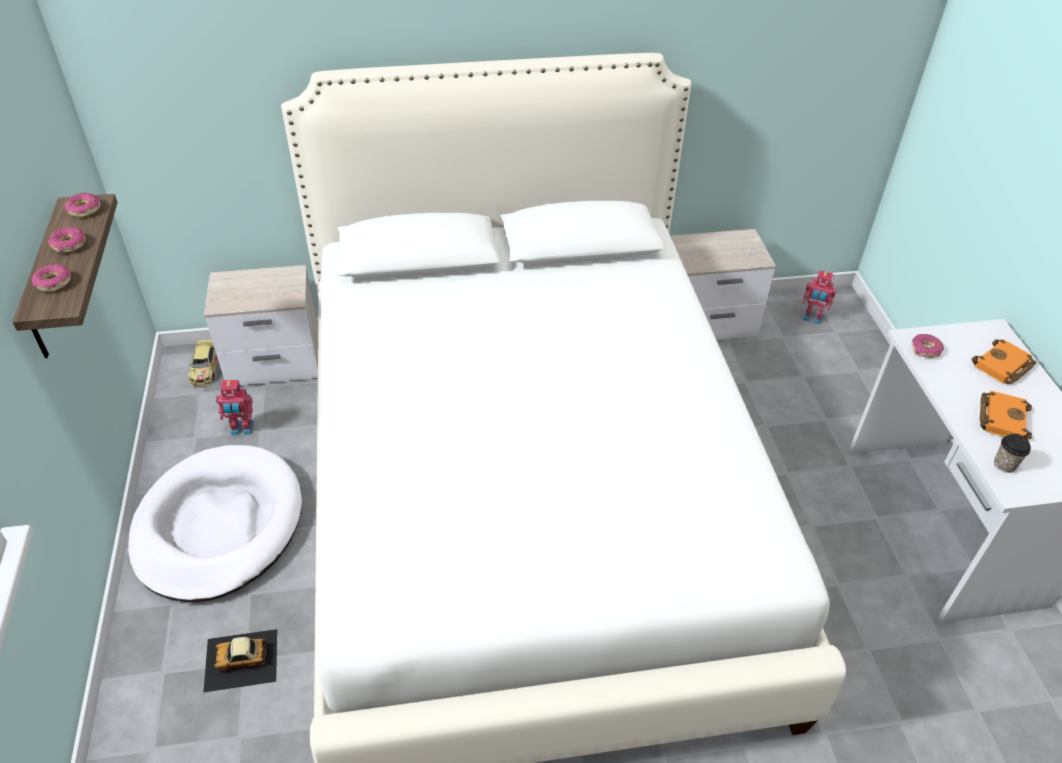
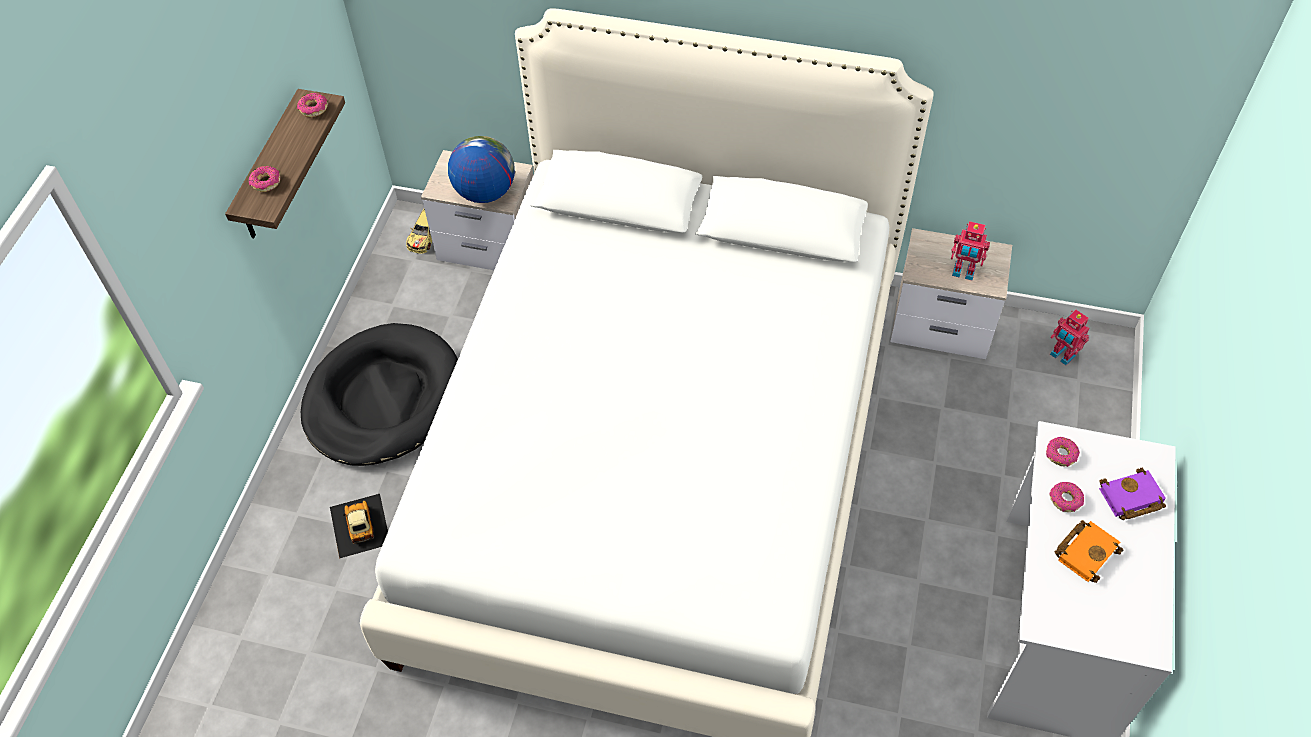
camera: 25 degrees right, 10 degrees up
donut [48,227,85,253] -> donut moved to [1049,482,1084,512]
white dog bed [128,445,302,603] -> black dog bed [301,323,458,466]
toy car [203,629,277,693] -> toy car turned 60 degrees clockwise [330,494,388,559]
toy robot [216,380,254,435] -> toy robot moved to [951,221,990,281]
orange book [972,339,1036,384] -> purple book [1099,468,1166,520]
cup [994,434,1031,473] -> none
none -> globe [448,136,515,203]

